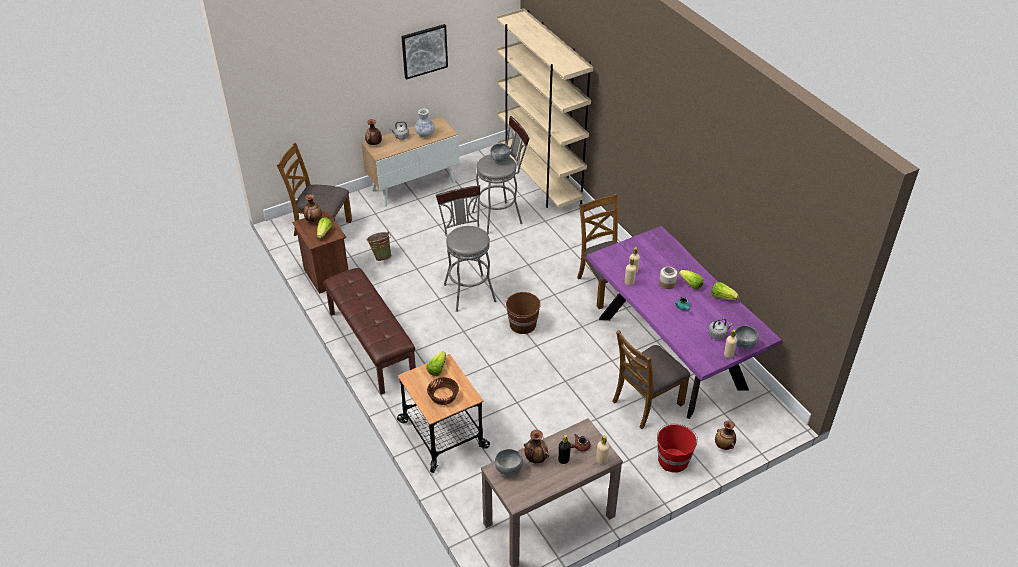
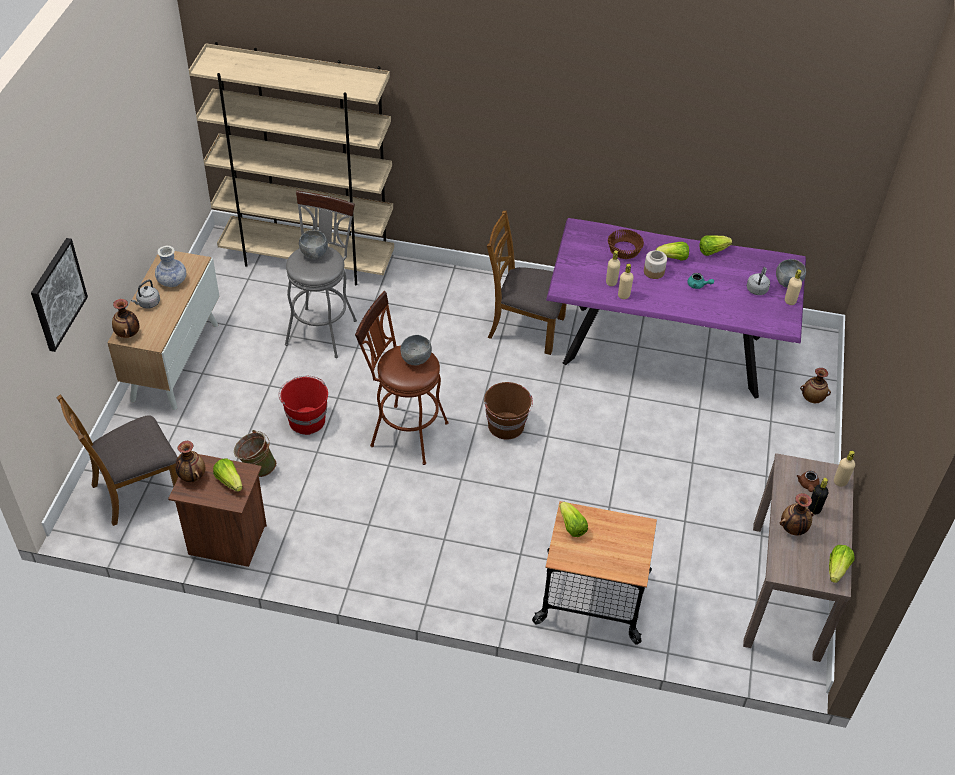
camera: 50 degrees left, 5 degrees up
brown bench [323,268,416,395] -> none
picture [401,24,448,80] -> picture moved to [31,238,88,352]
brown bowl [427,377,459,405] -> brown bowl moved to [608,229,644,259]
grey stool [436,185,496,312] -> brown stool [355,291,449,465]
grey bowl [495,449,523,476] -> grey bowl moved to [400,335,432,365]
brown chair [612,330,690,429] -> none
red bucket [657,423,698,473] -> red bucket moved to [279,376,328,435]
none -> lettuce [829,545,855,583]

